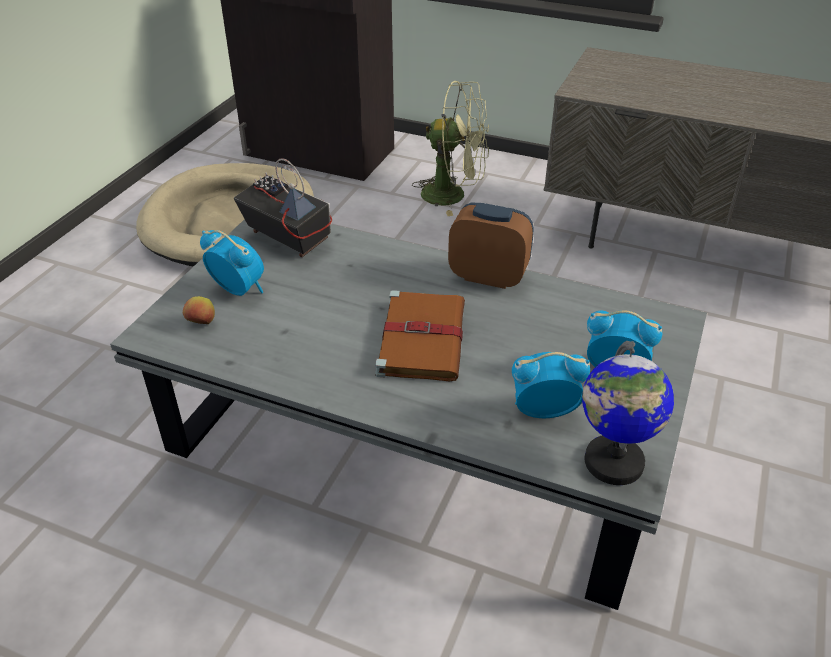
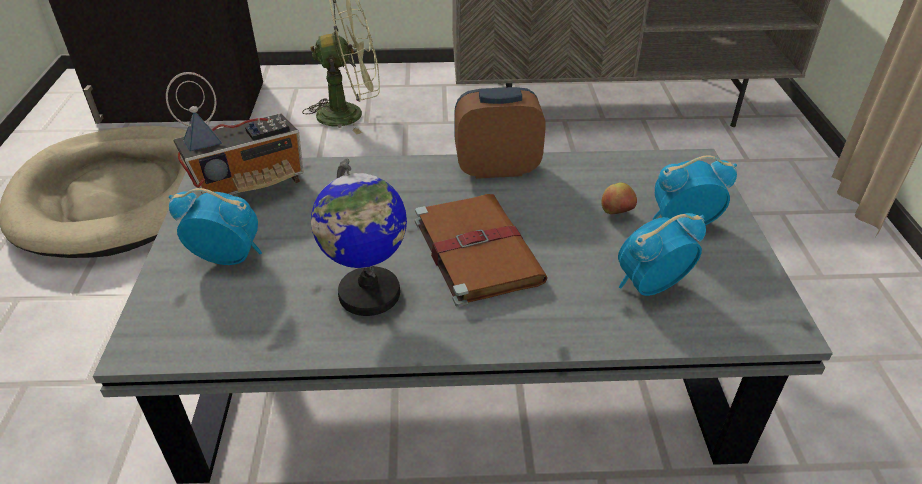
camera: 25 degrees left, 0 degrees up
apple [183,296,215,324] -> apple moved to [602,183,637,214]
radio [234,158,332,257] -> radio turned 135 degrees clockwise [166,72,304,195]
globe [582,341,674,485] -> globe moved to [311,158,407,316]

